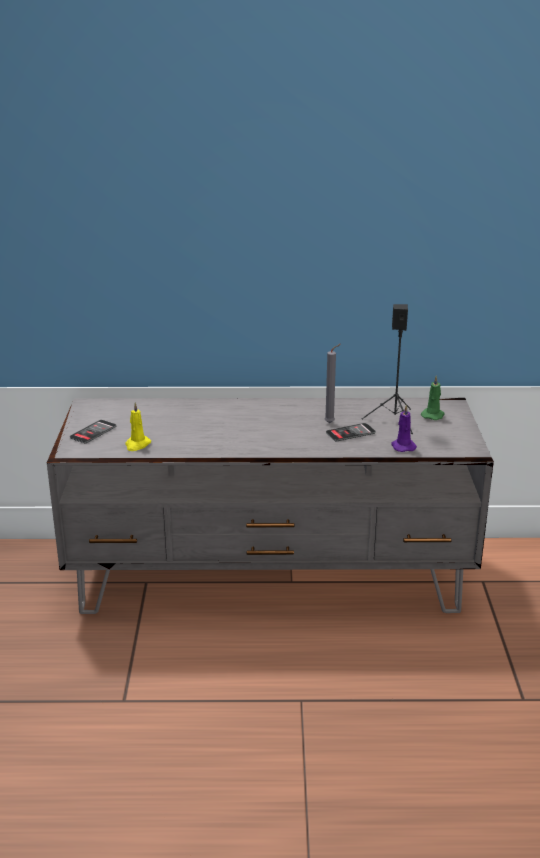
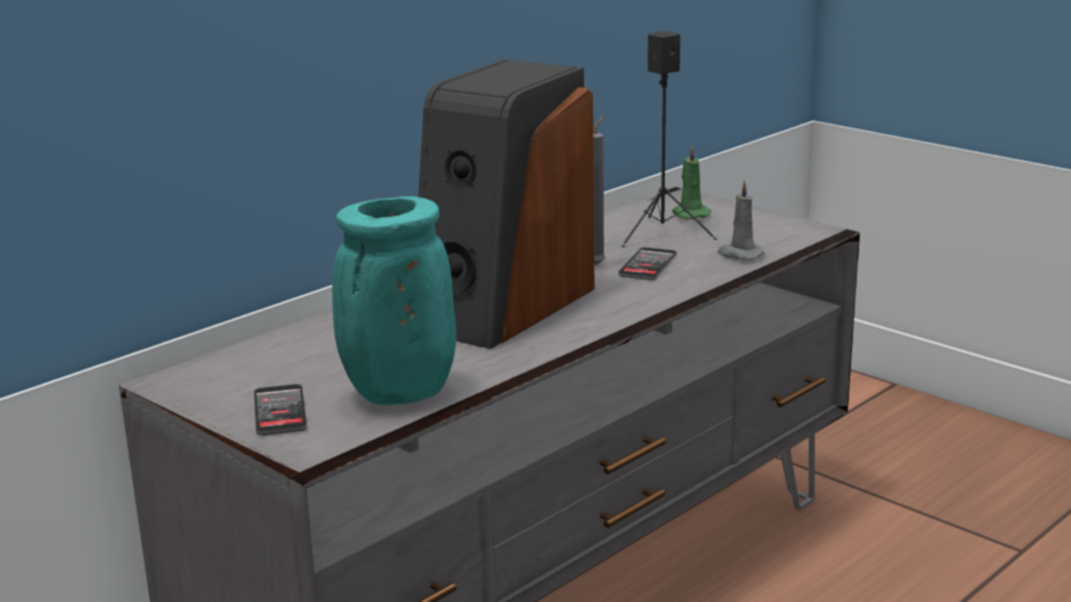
camera: 45 degrees left, 5 degrees down
yellow candle [125,402,151,451] -> turquoise vase [332,196,456,405]
purple candle [392,404,417,452] -> grey candle [718,180,765,260]
none -> speaker [418,59,595,349]

